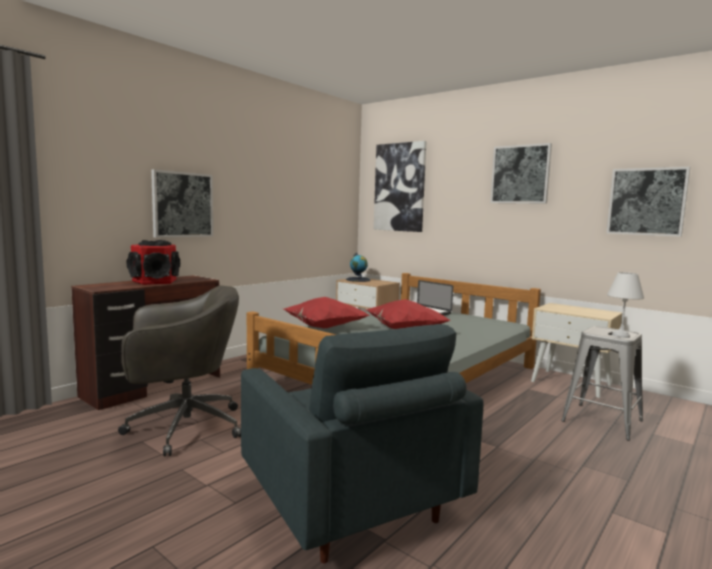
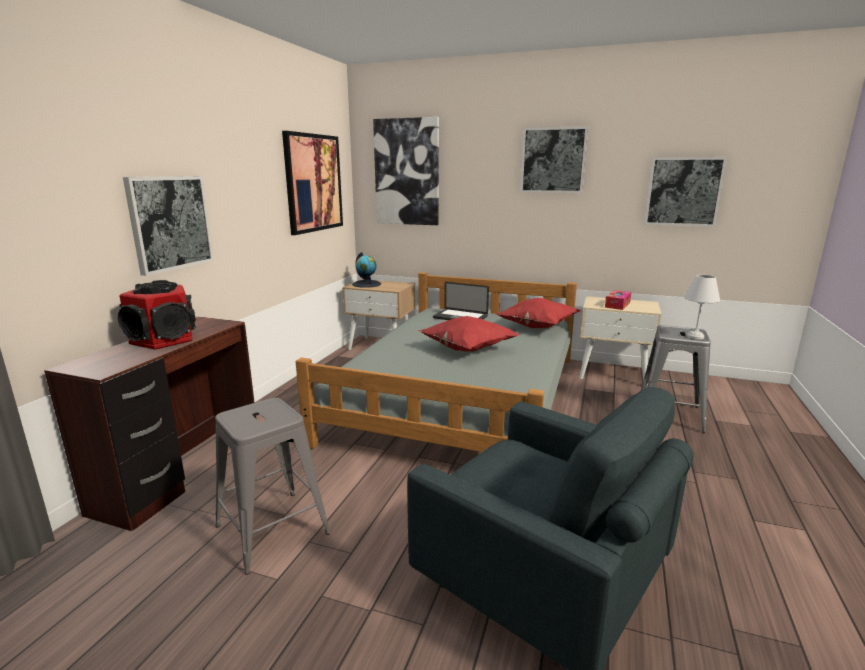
camera: 20 degrees left, 10 degrees up
grey office chair [118,285,241,457] -> grey stool [215,398,330,574]
red pillow [283,297,370,328] -> red pillow moved to [496,298,580,328]
none -> picture [282,131,343,235]
none -> tissue box [605,290,631,310]

